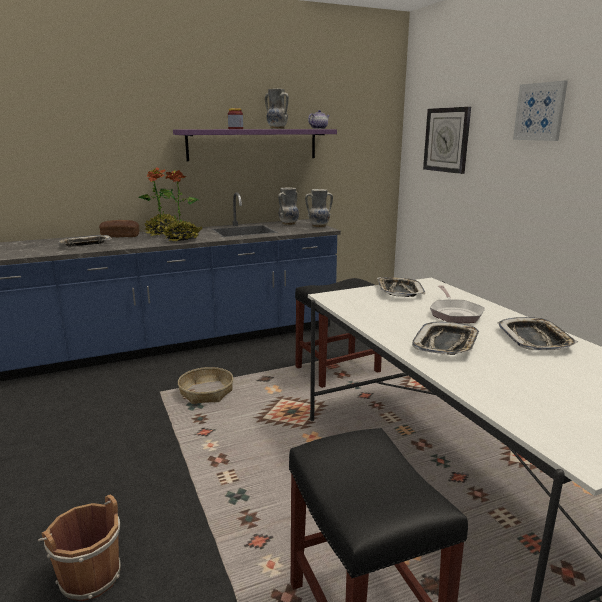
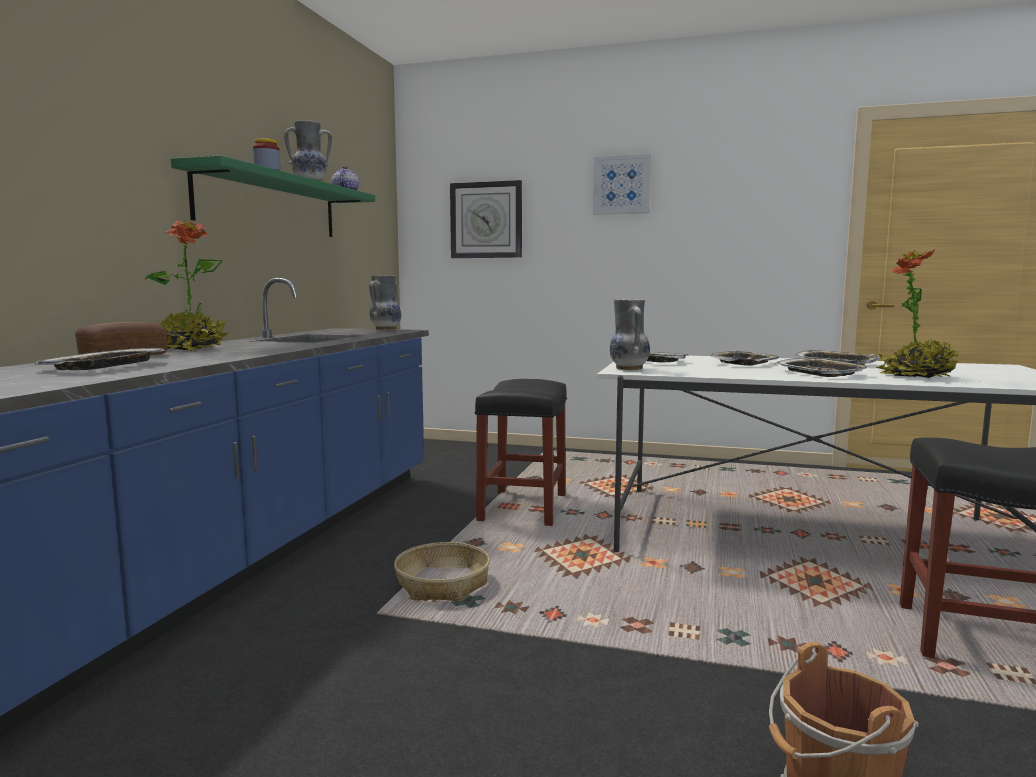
camera: 50 degrees left, 10 degrees down
potted plant [159,170,203,241] -> potted plant moved to [876,249,960,378]
purple shelf [173,129,337,161] -> green shelf [171,155,375,237]
vase [278,187,299,225] -> vase moved to [610,299,650,371]
frying pan [430,285,485,323] -> tray [710,350,779,366]

